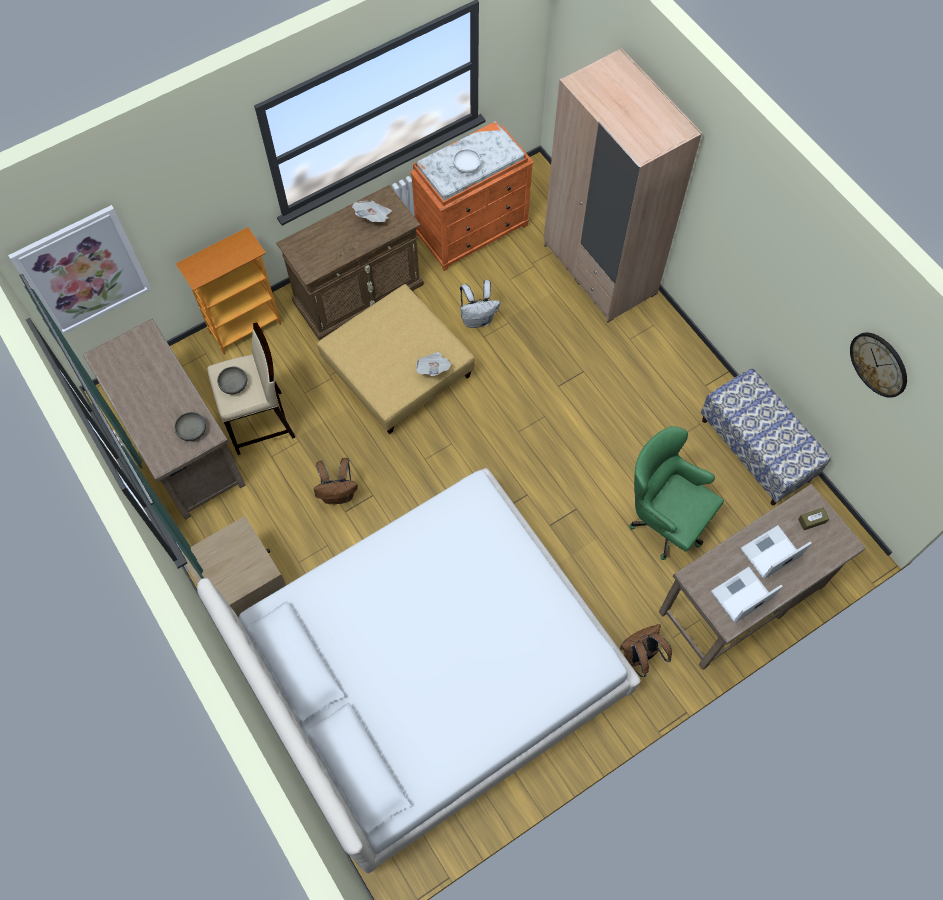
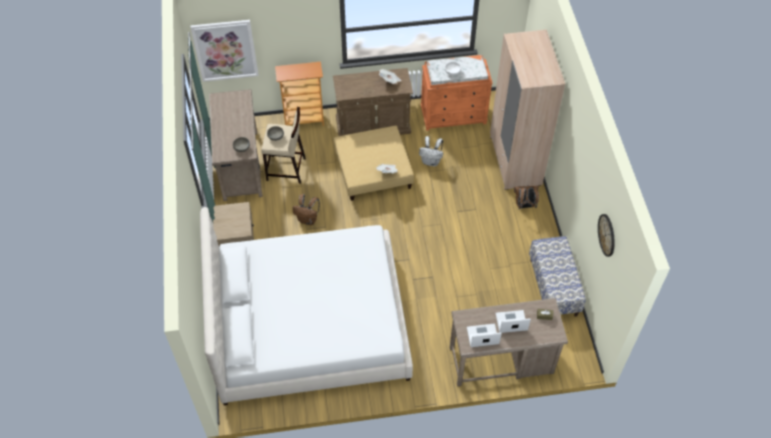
camera: 25 degrees right, 10 degrees down
brown backpack [620,624,672,677] -> brown backpack moved to [514,185,539,210]
green office chair [629,426,724,560] -> none

